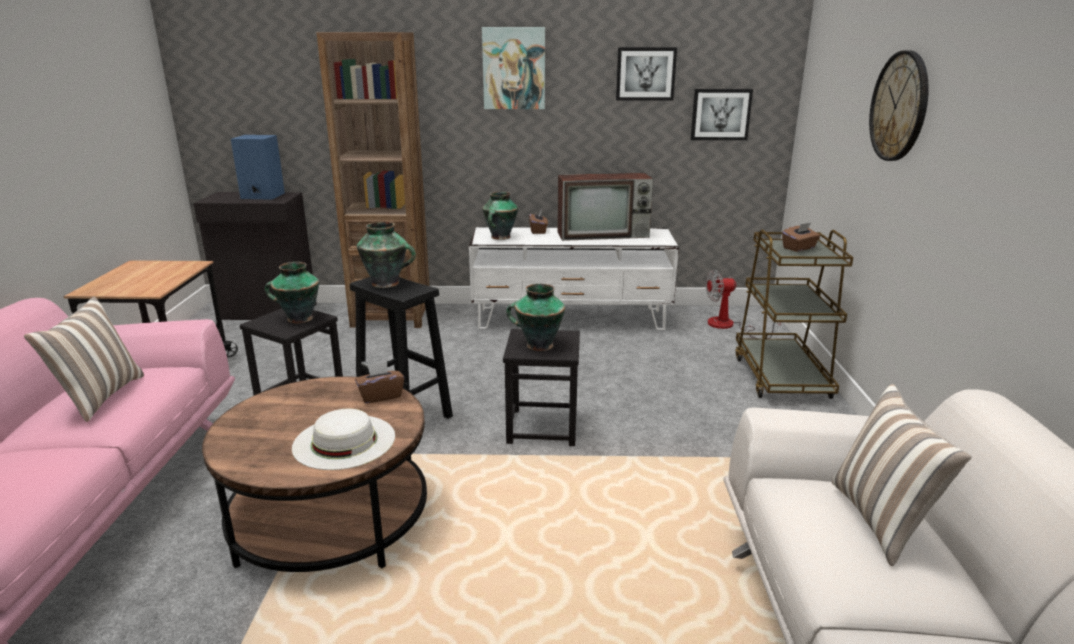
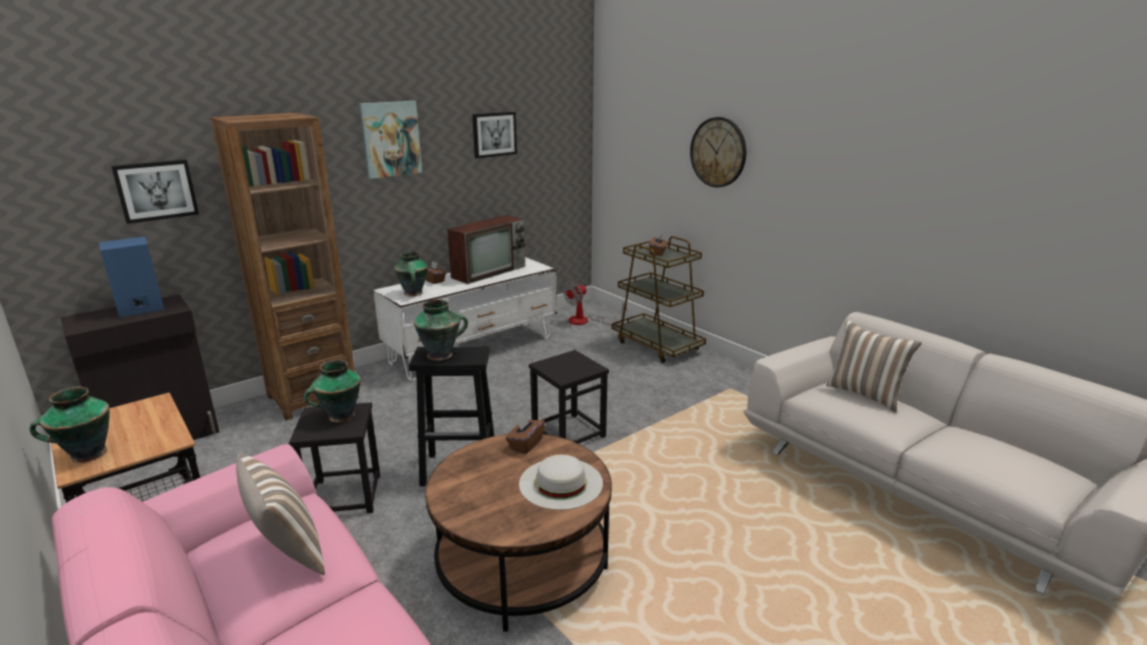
camera: 40 degrees left, 0 degrees up
vase [506,283,565,351] -> vase moved to [30,387,110,463]
picture [690,89,753,140] -> picture moved to [111,159,199,224]

